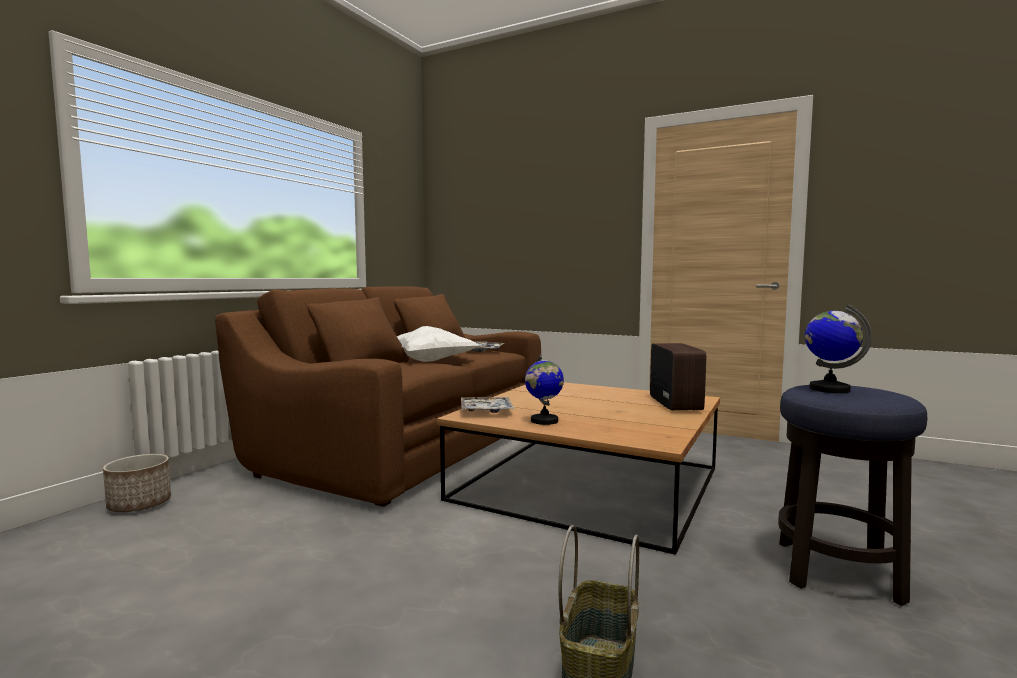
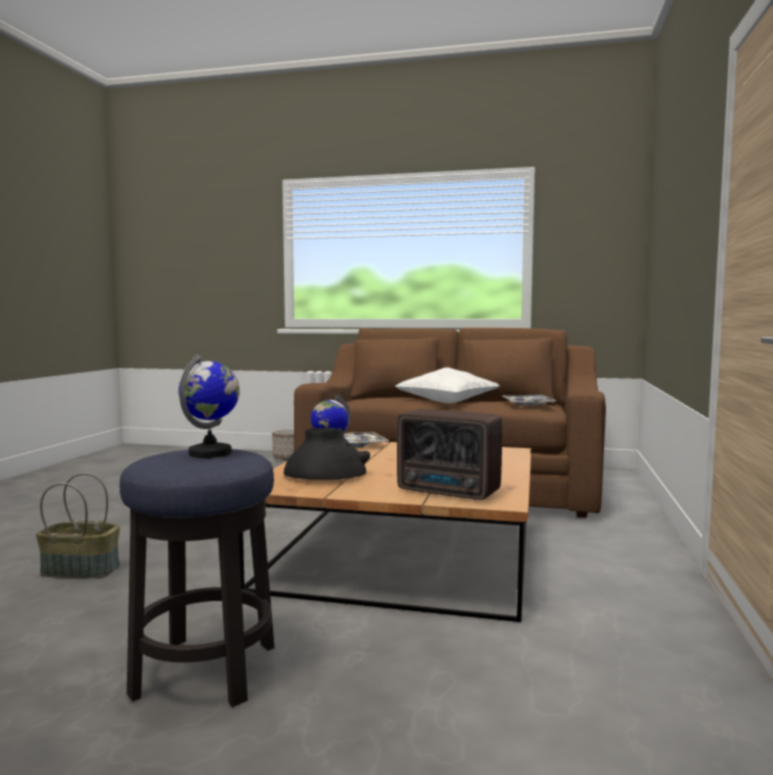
camera: 75 degrees right, 0 degrees up
radio [650,343,706,411] -> radio turned 45 degrees clockwise [397,409,502,500]
none -> black vase [284,428,370,480]

